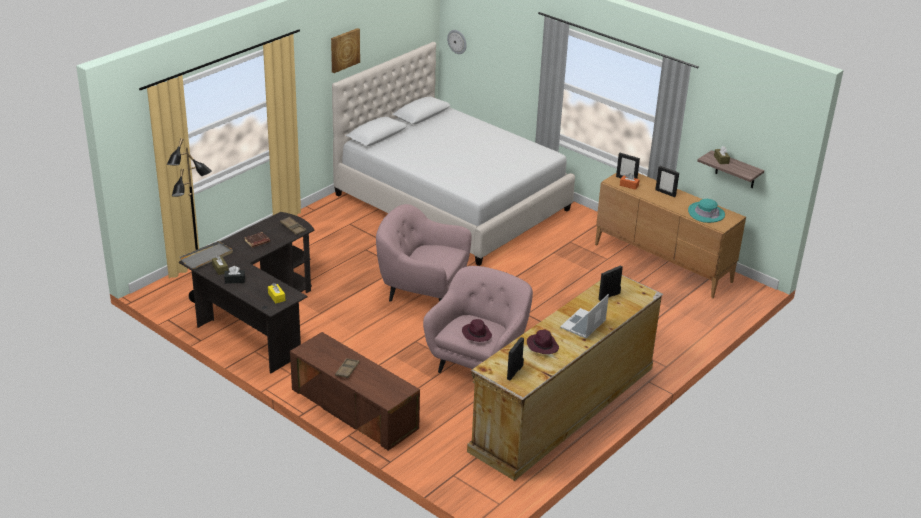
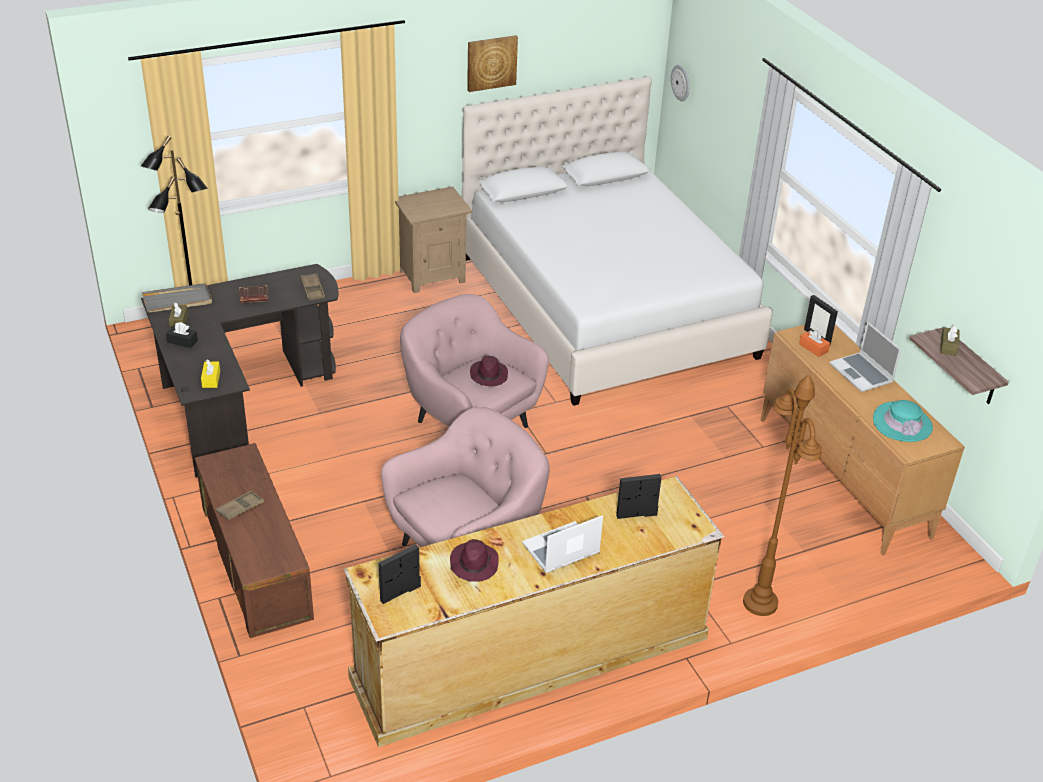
camera: 25 degrees right, 5 degrees up
purple hat [462,319,492,342] -> purple hat moved to [470,356,508,386]
picture frame [655,166,679,197] -> laptop [830,321,901,392]
none -> beige nightstand [395,187,472,293]
none -> brown floor lamp [743,374,822,616]

